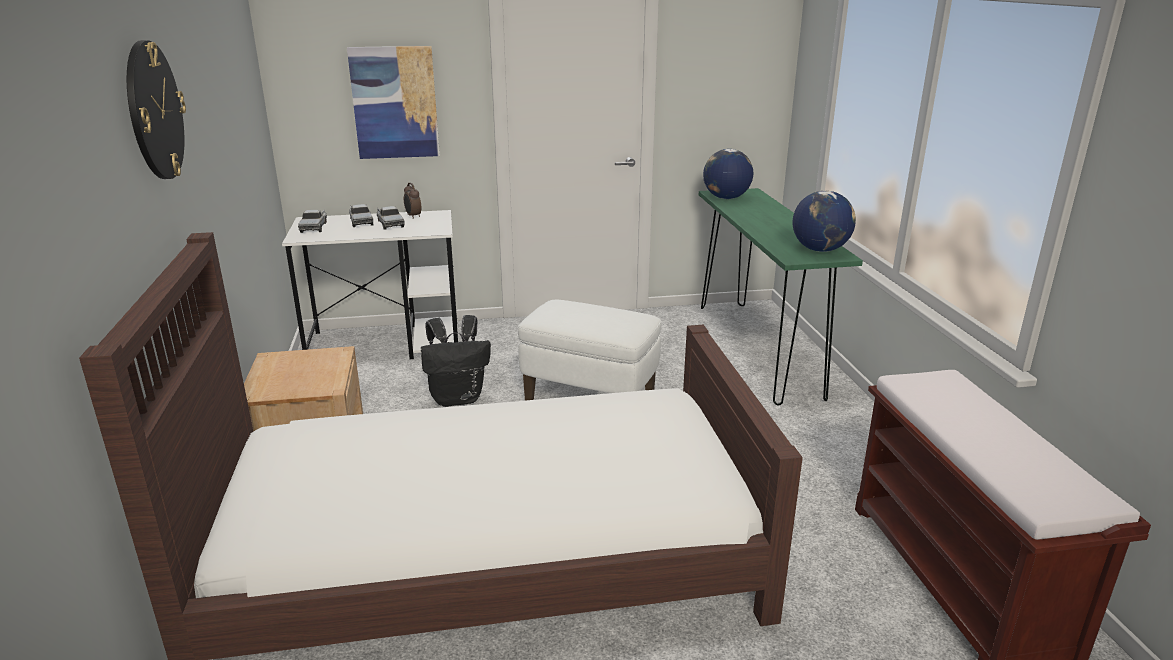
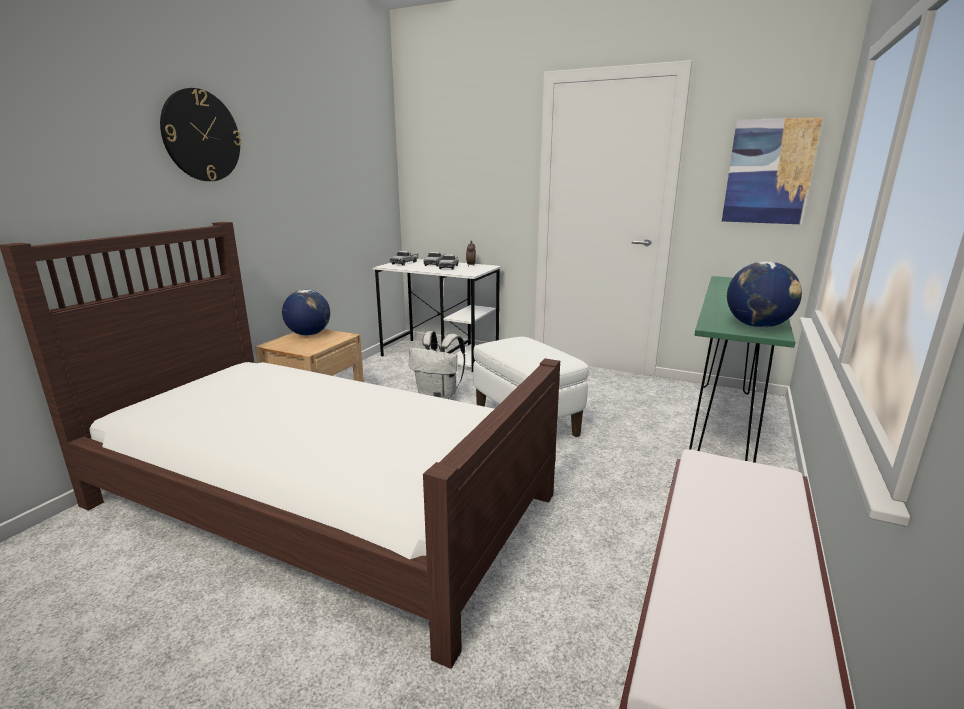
camera: 35 degrees right, 5 degrees down
picture [347,46,440,159] -> picture moved to [722,117,823,224]
black backpack [421,315,491,407] -> white backpack [409,331,465,399]
globe [703,149,753,199] -> globe moved to [282,290,330,336]

